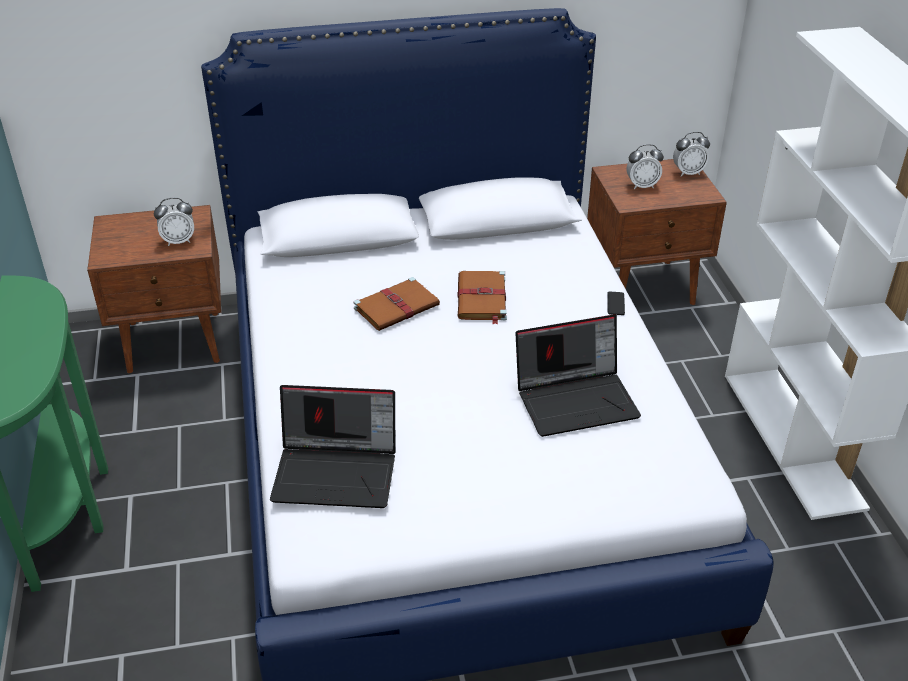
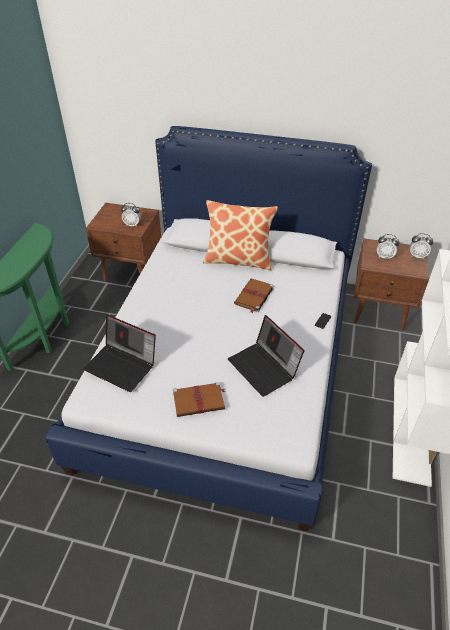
camera: 25 degrees right, 5 degrees up
brown book [353,277,440,331] -> brown book moved to [173,382,225,417]
laptop [515,315,641,437] -> laptop turned 45 degrees clockwise [228,315,304,397]
none -> pillow [203,200,278,271]

